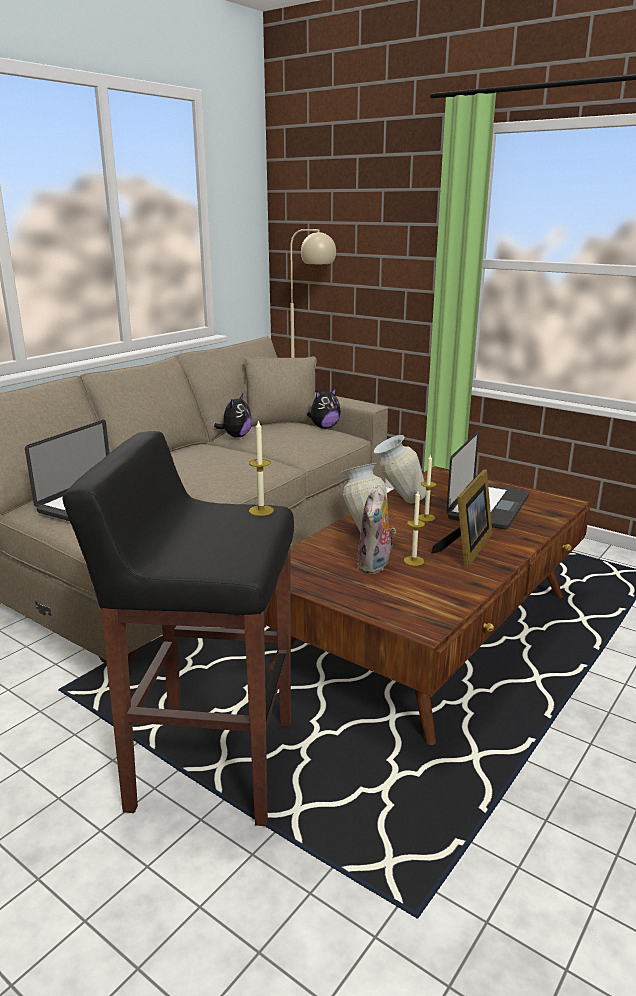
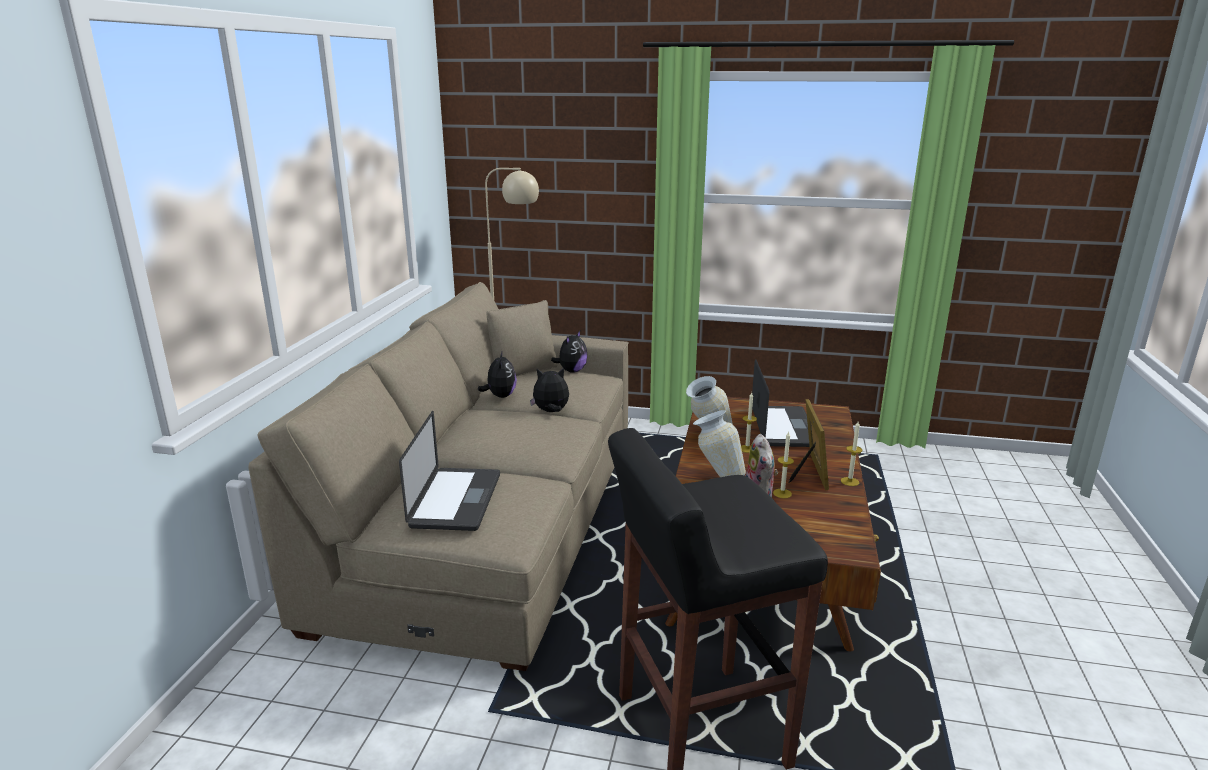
camera: 25 degrees left, 0 degrees up
candle [249,420,274,516] -> candle moved to [841,422,863,486]
none -> plush toy [530,368,569,412]

